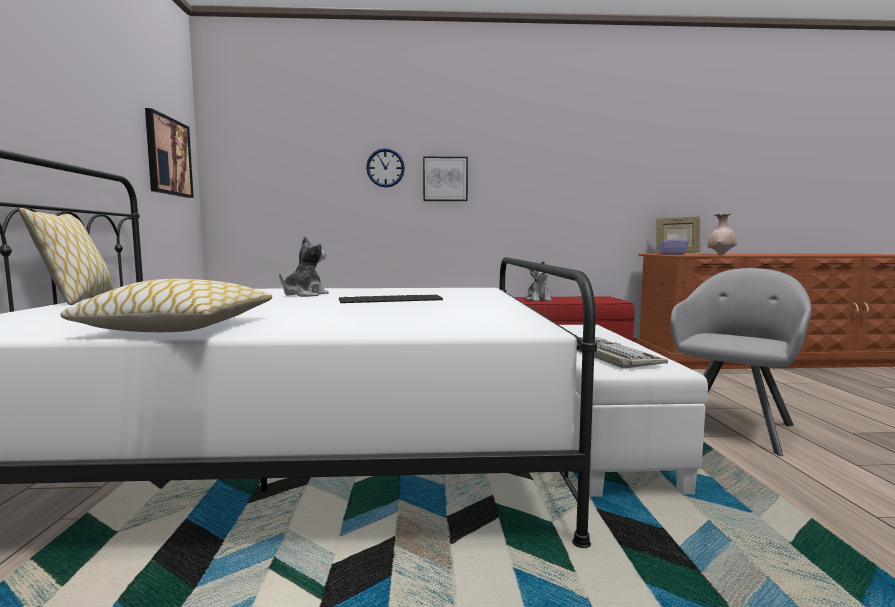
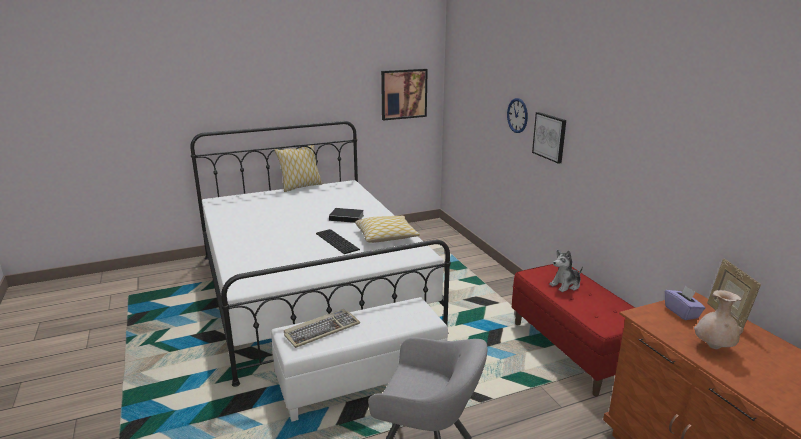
camera: 70 degrees right, 15 degrees up
pillow [60,279,272,332] -> pillow moved to [355,216,420,243]
plush toy [279,236,329,297] -> book [329,208,364,223]

